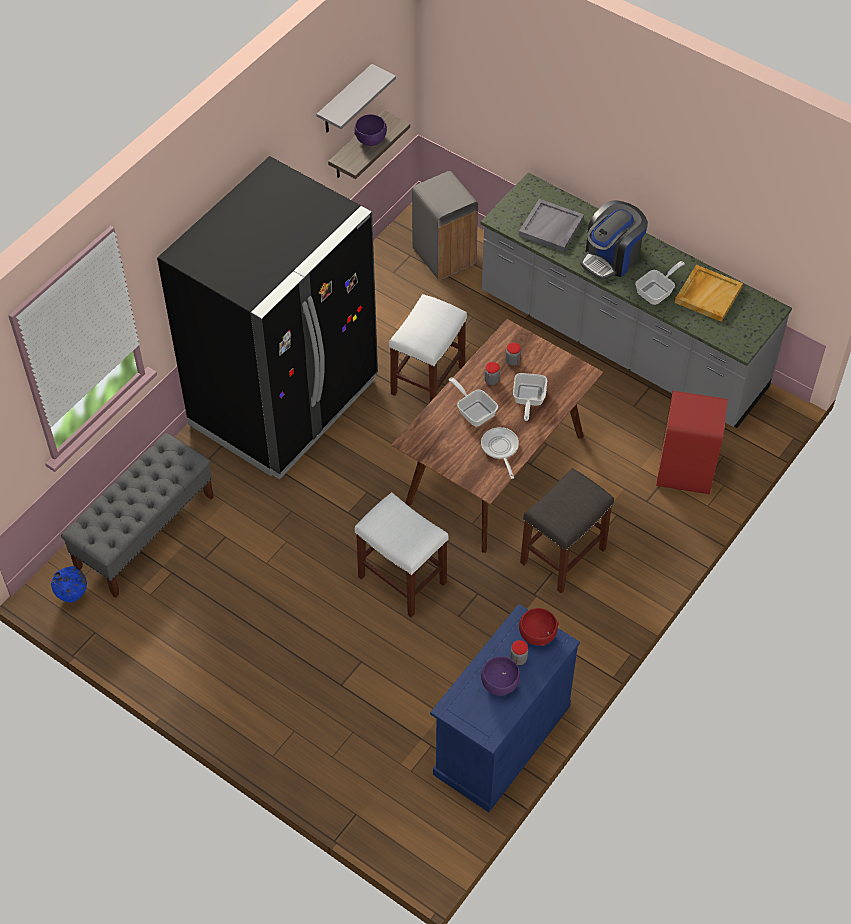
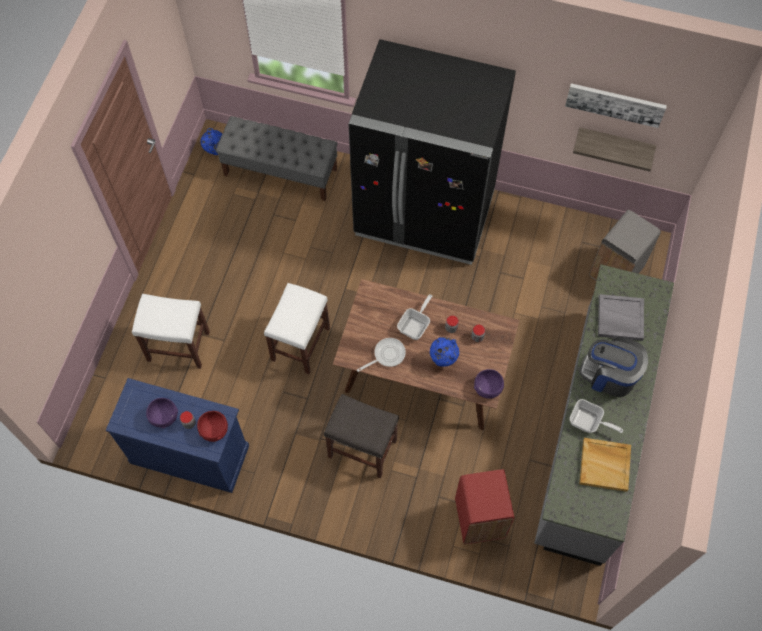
camera: 70 degrees right, 10 degrees up
grey shelf [316,64,396,132] -> picture [565,83,667,128]
purple bowl [354,114,387,146] -> purple bowl moved to [474,369,504,399]
white stool [389,294,467,402] -> white stool moved to [132,294,210,369]
frying pan [513,373,547,421] -> blue vase [430,337,459,367]

